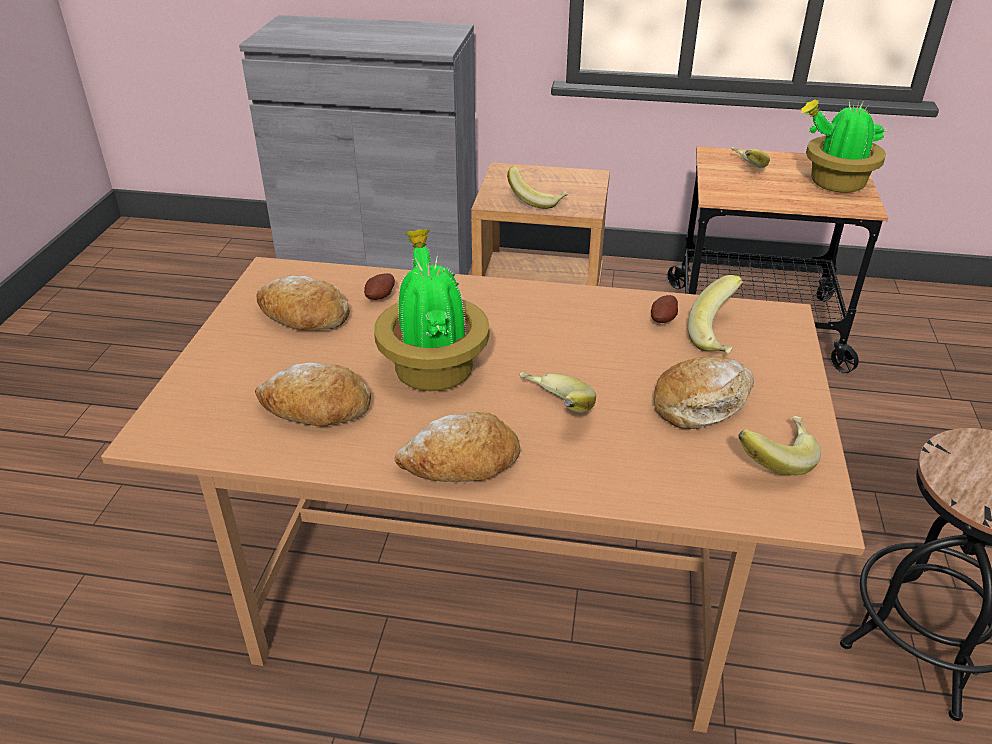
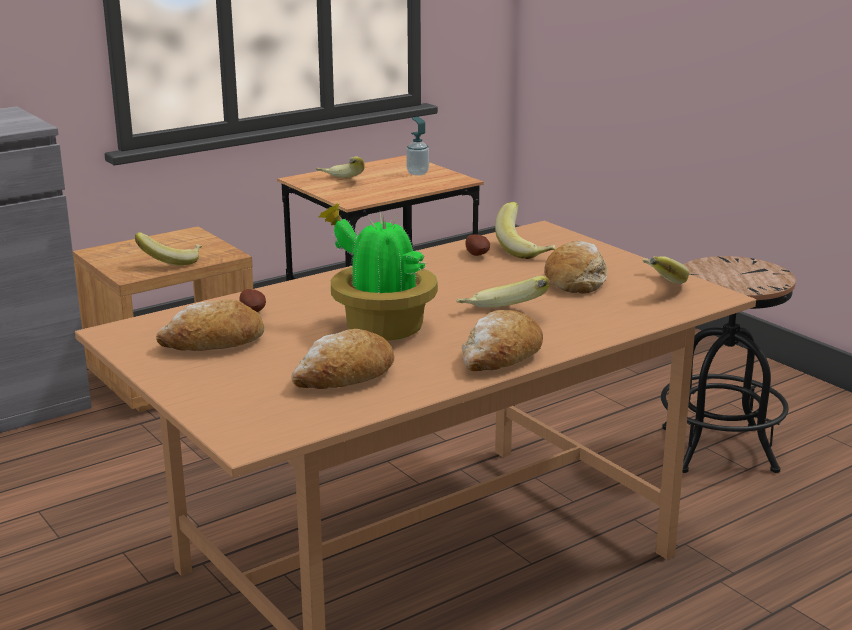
camera: 45 degrees left, 15 degrees down
potted plant [800,99,886,193] -> soap dispenser [406,117,429,175]

